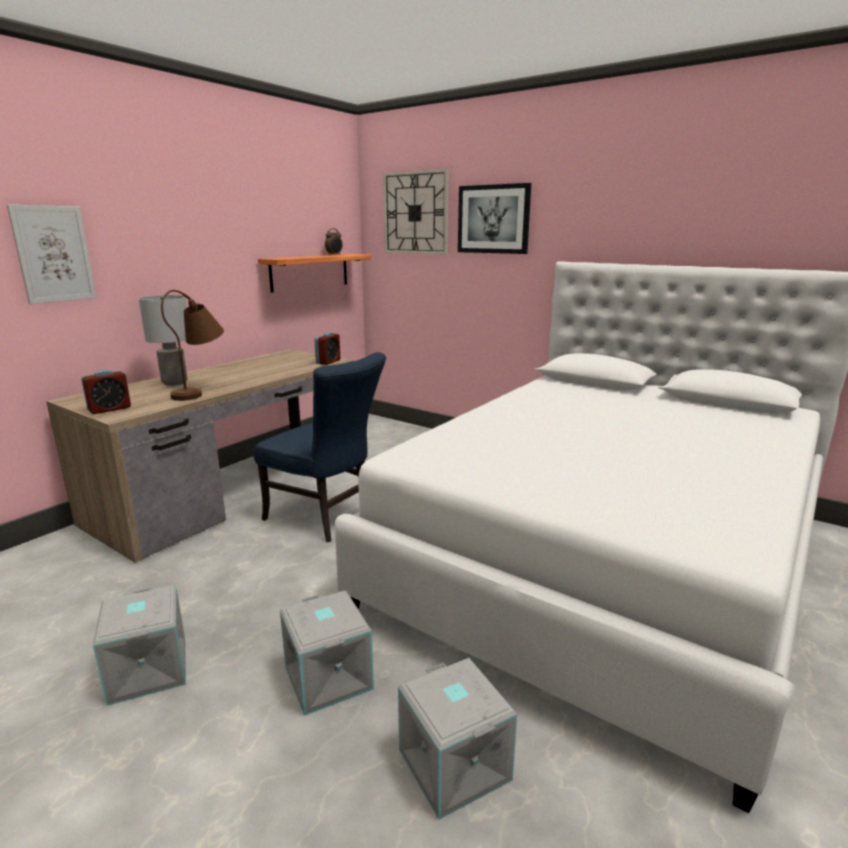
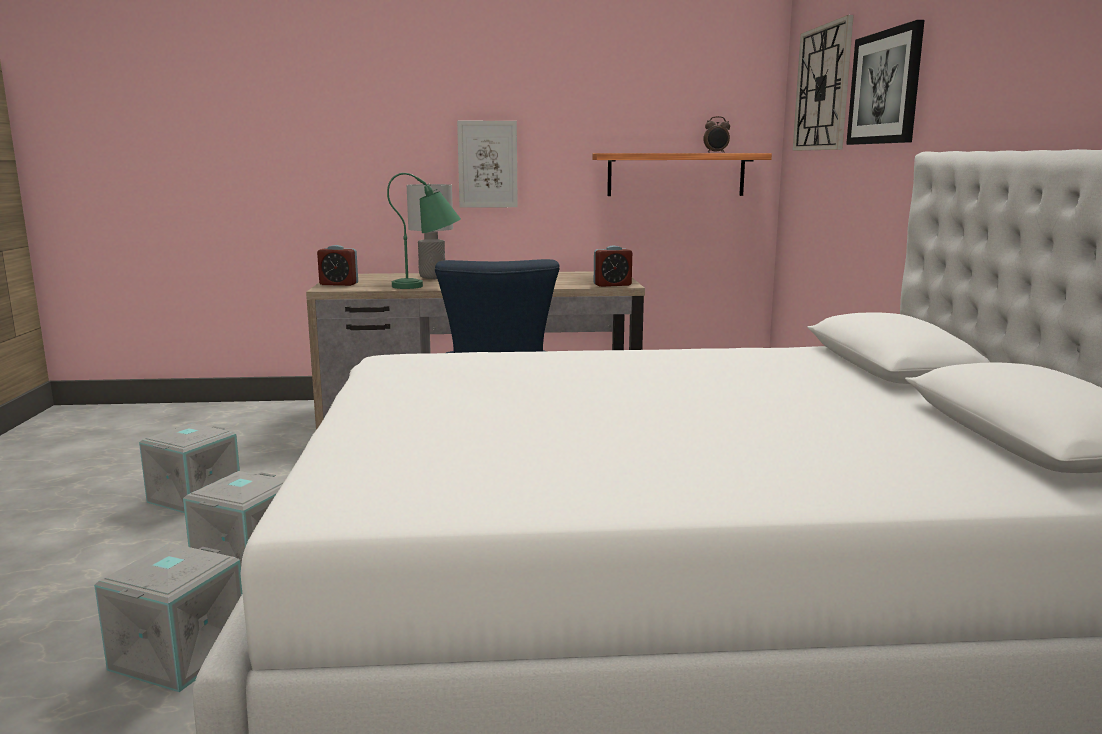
camera: 50 degrees right, 5 degrees down
picture [7,205,97,304] -> picture moved to [457,121,518,208]
brown table lamp [161,290,224,401] -> green table lamp [387,173,461,289]

